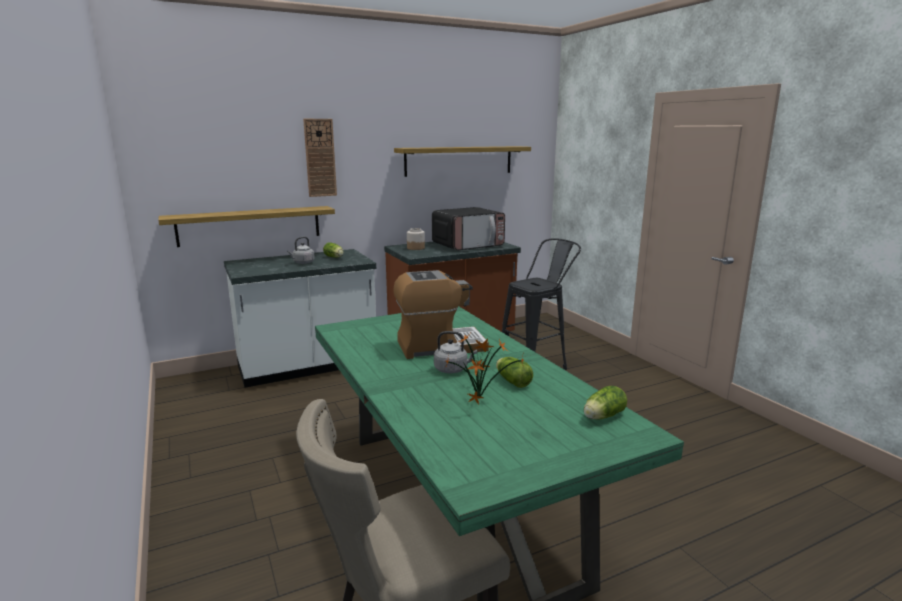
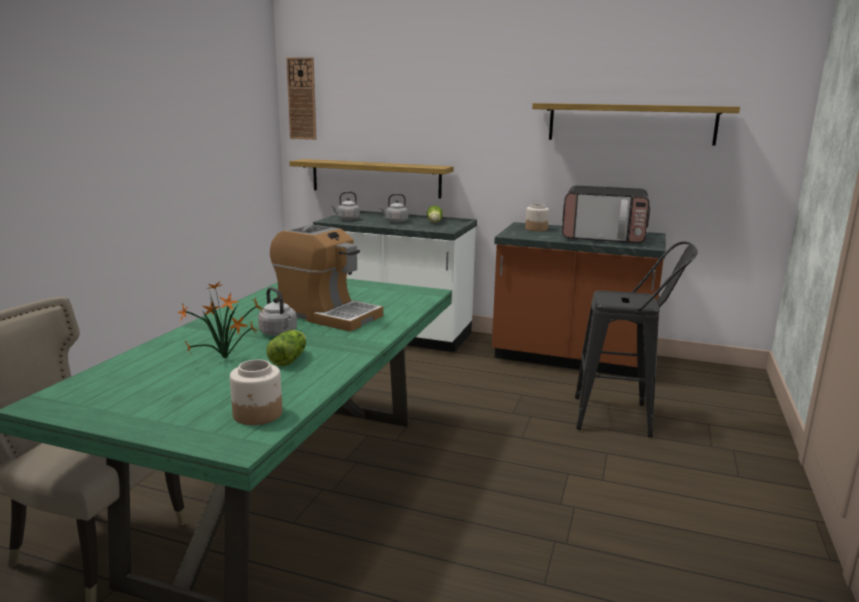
camera: 45 degrees right, 0 degrees up
wall clock [303,119,337,197] -> wall clock moved to [286,57,316,140]
lettuce [584,386,627,420] -> jar [230,360,282,425]
none -> grey kettle [330,191,360,220]

